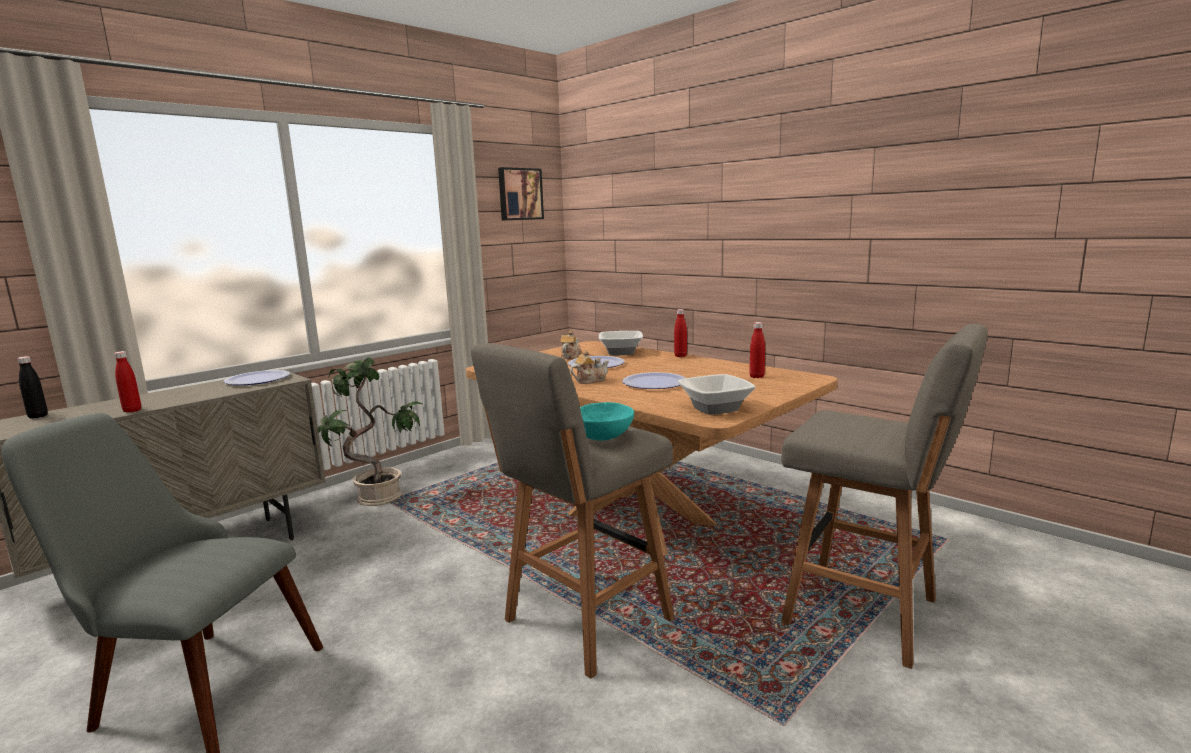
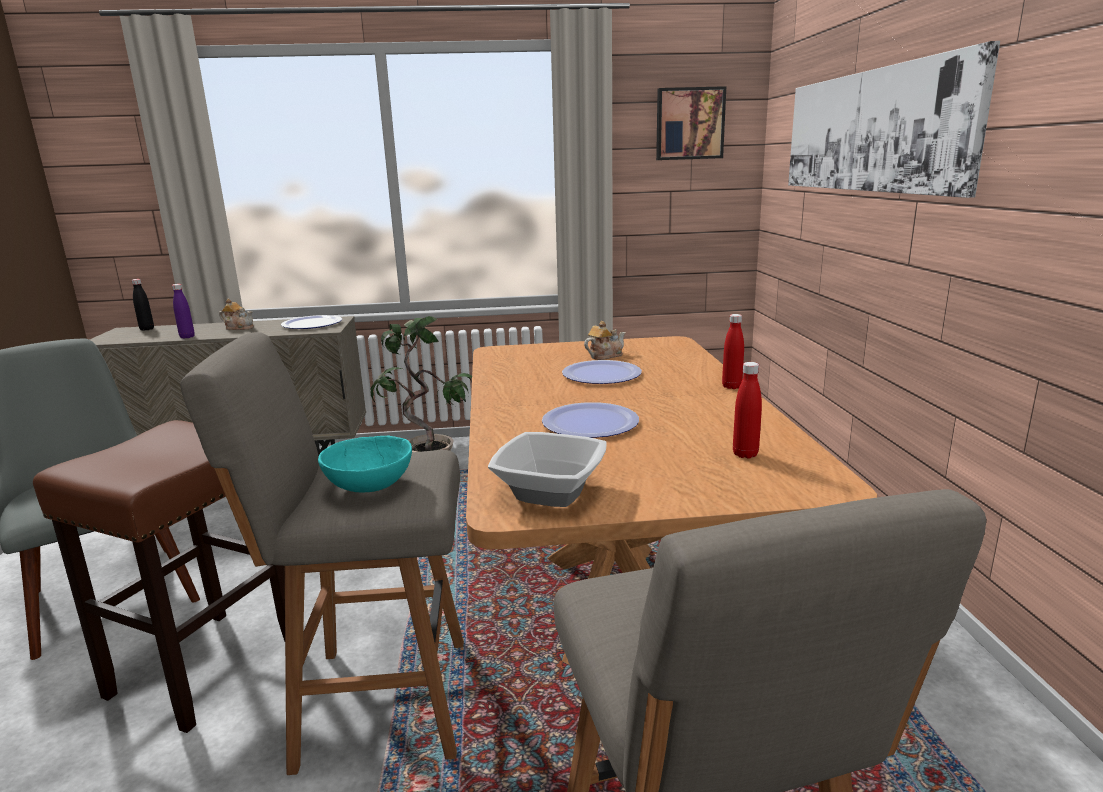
camera: 40 degrees right, 5 degrees up
red bottle [114,351,141,413] -> purple bottle [172,284,195,339]
teapot [570,350,609,384] -> teapot moved to [219,299,254,330]
bowl [599,331,643,355] -> none
none -> brown stool [33,420,285,733]
none -> picture [788,41,1000,198]

